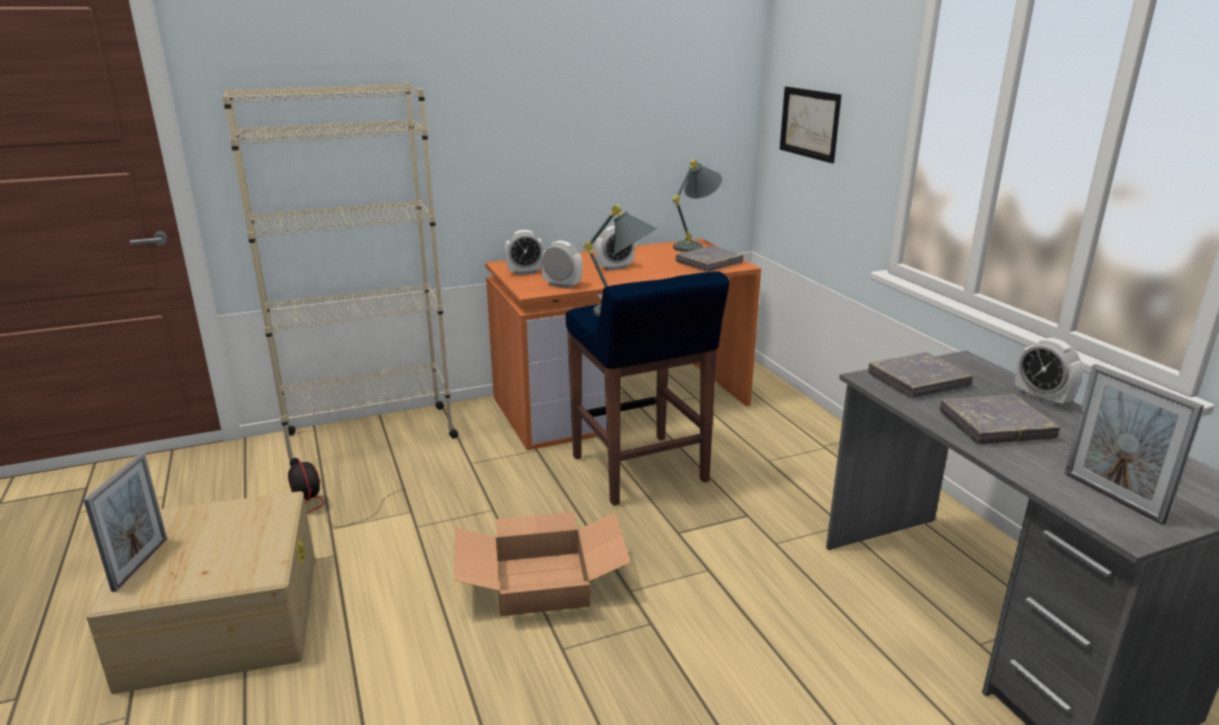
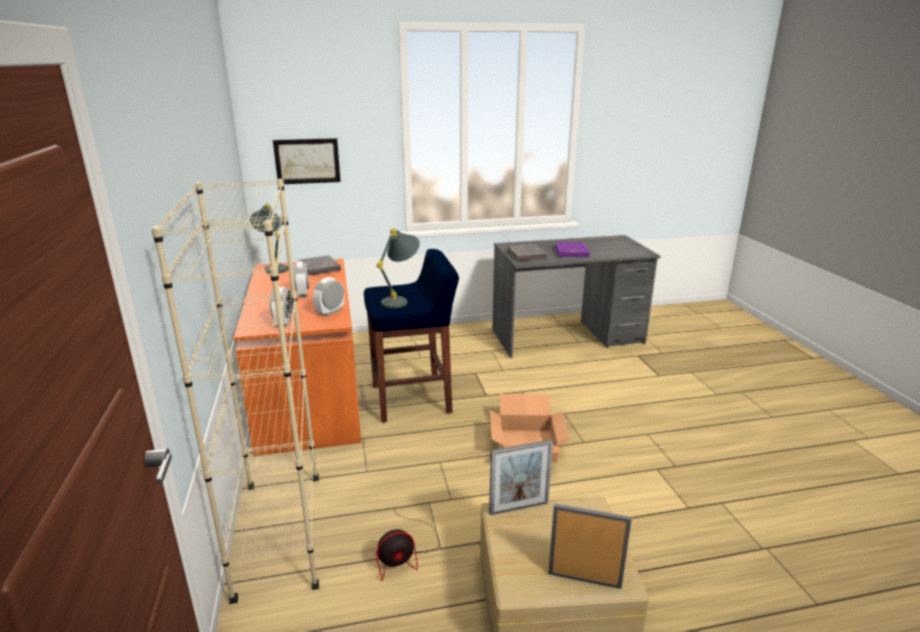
camera: 80 degrees left, 0 degrees up
grey book [939,394,1060,444] -> purple book [555,242,590,257]
alarm clock [1015,338,1083,407] -> none
picture frame [1064,364,1204,525] -> picture frame moved to [489,439,553,515]

